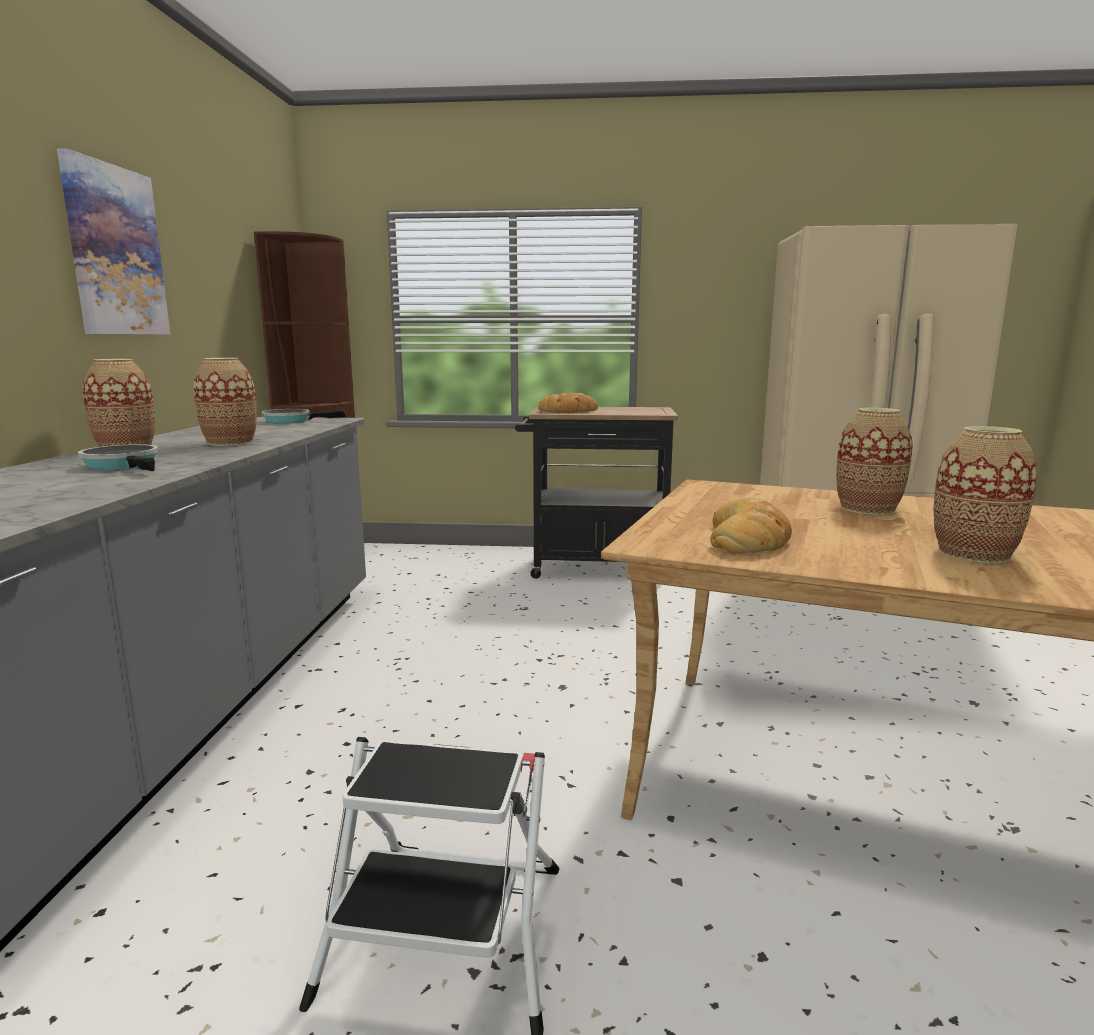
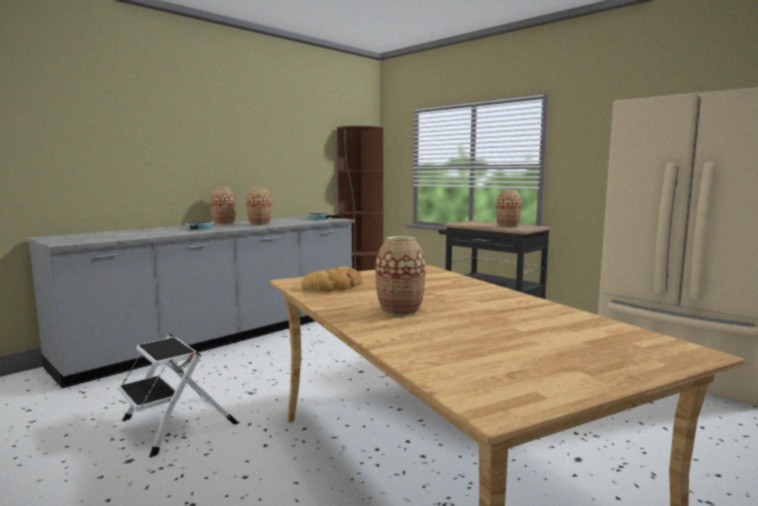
camera: 40 degrees right, 5 degrees down
picture [57,148,170,335] -> none
bread [538,393,598,413] -> none
vase [836,408,913,515] -> vase moved to [496,190,522,228]

